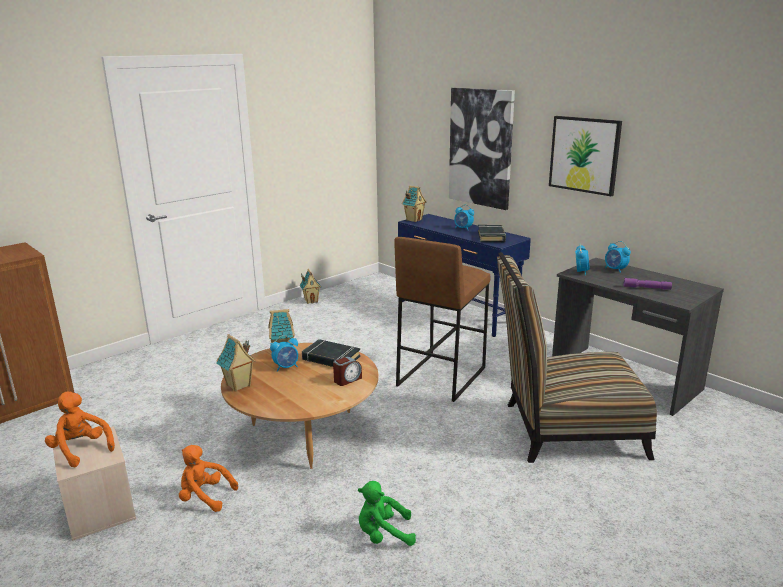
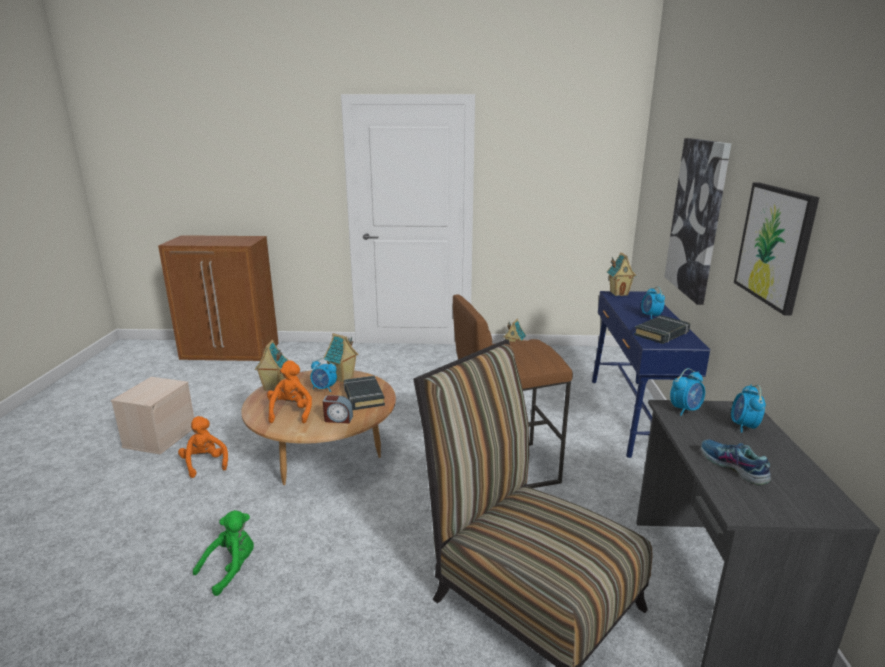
camera: 45 degrees right, 0 degrees up
orange plush toy [45,392,115,467] -> orange plush toy moved to [267,360,312,423]
green plush toy [358,481,416,546] -> green plush toy turned 90 degrees clockwise [193,510,254,596]
purple flashlight [623,278,672,290] -> shoe [701,440,771,485]

